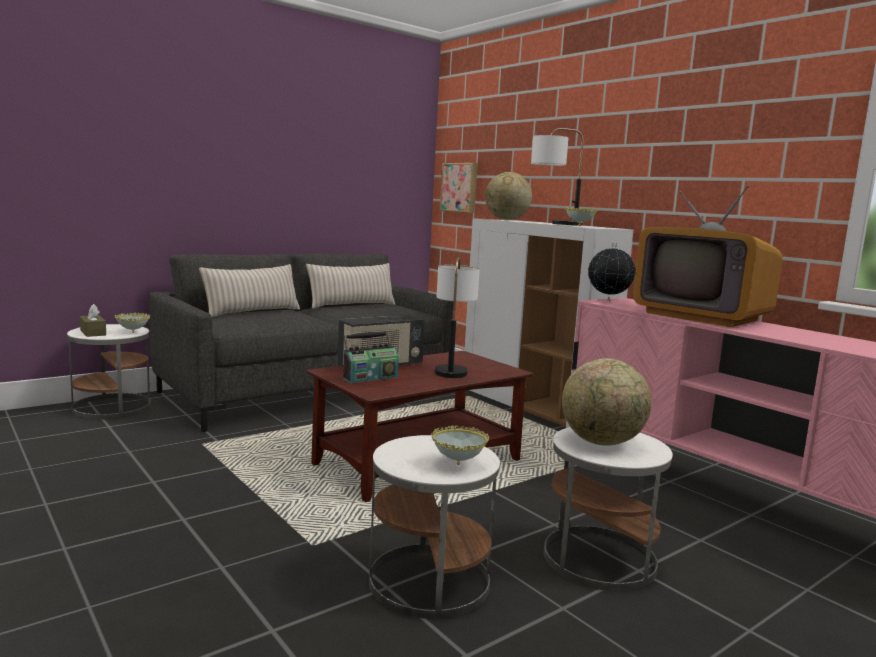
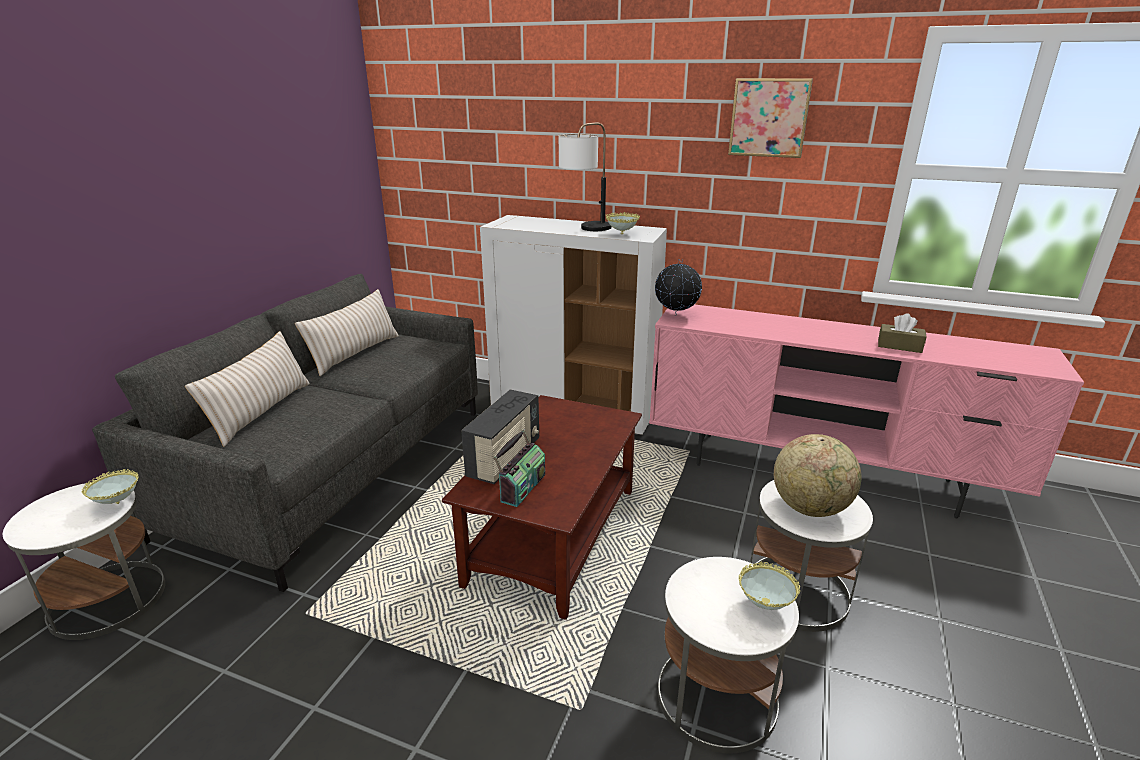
camera: 30 degrees left, 15 degrees up
brown tissue box [80,304,106,337] -> brown tissue box moved to [878,313,926,353]
table lamp [435,257,480,378] -> none
picture [440,163,478,213] -> picture moved to [728,78,813,158]
globe [485,172,532,220] -> none
television [633,185,783,327] -> none

